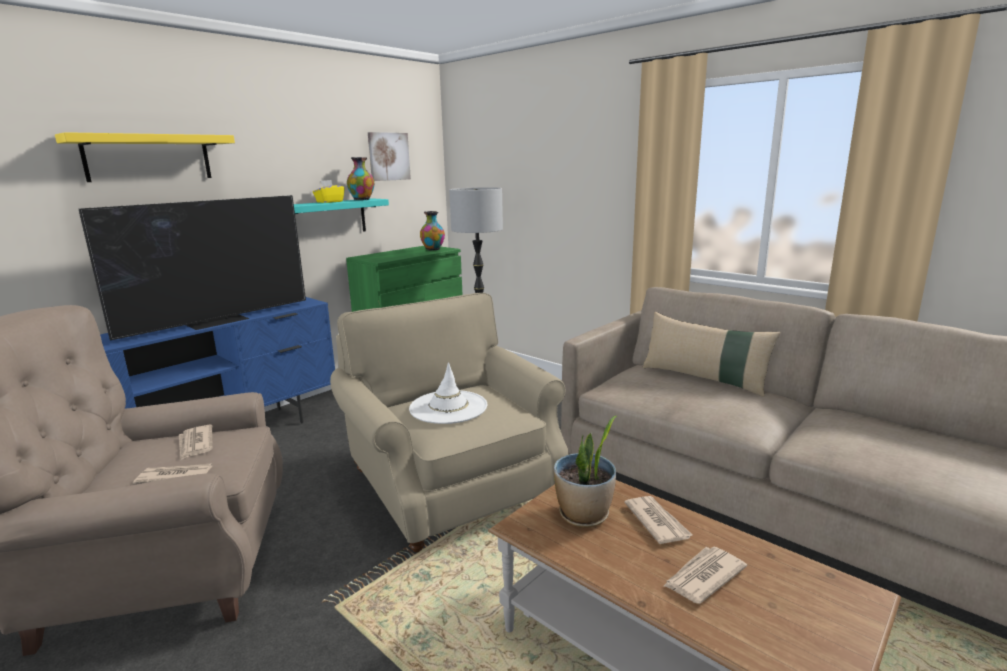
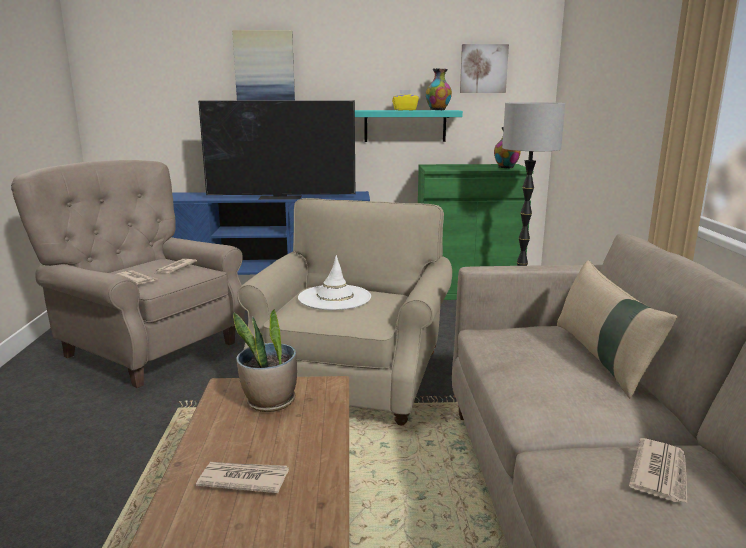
camera: 45 degrees right, 0 degrees up
yellow shelf [55,132,235,182] -> picture [232,30,295,101]
newspaper [624,496,692,544] -> newspaper moved to [629,438,687,503]

